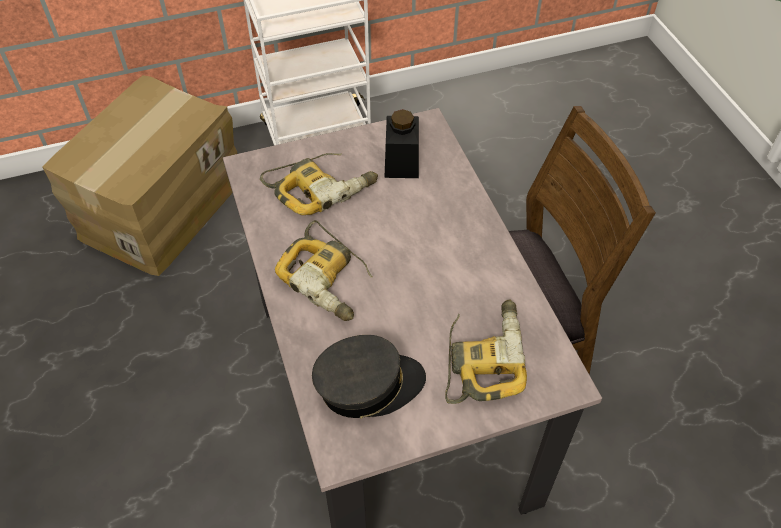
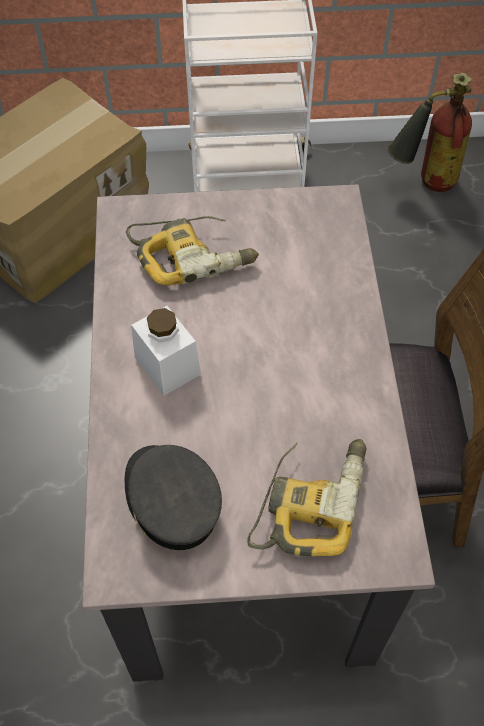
camera: 15 degrees right, 5 degrees up
power drill [275,220,372,321] -> white jar [131,306,201,396]
grey cap [312,335,426,419] -> grey cap turned 120 degrees counterclockwise [125,445,222,550]
black jar [384,109,419,178] -> none
none -> fire extinguisher [388,73,472,192]

